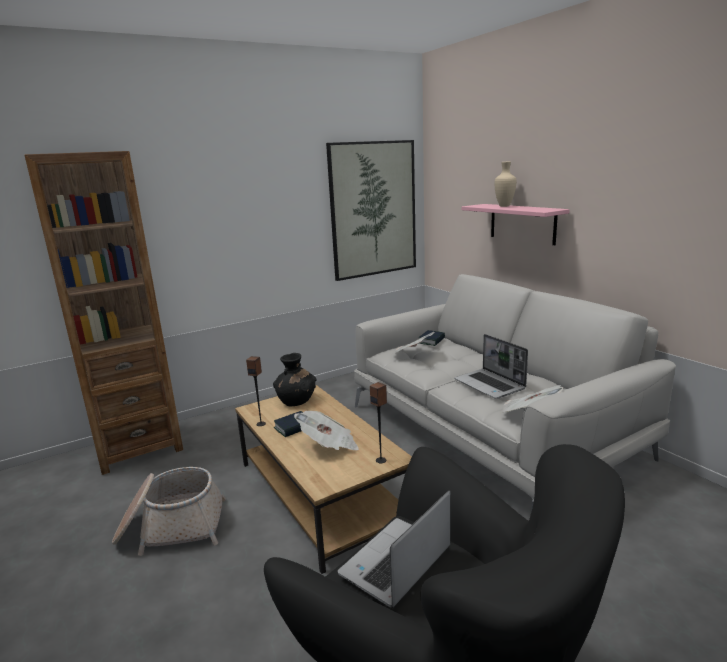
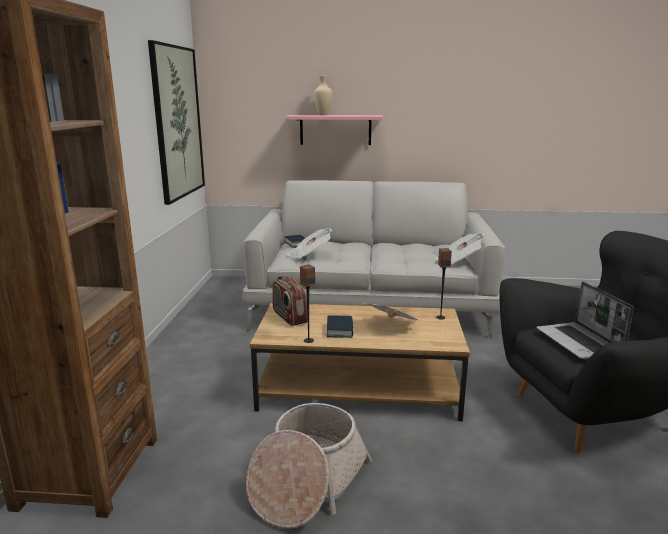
camera: 55 degrees left, 0 degrees up
black vase [273,353,317,406] -> radio [272,276,308,326]
laptop [454,334,528,399] -> none

